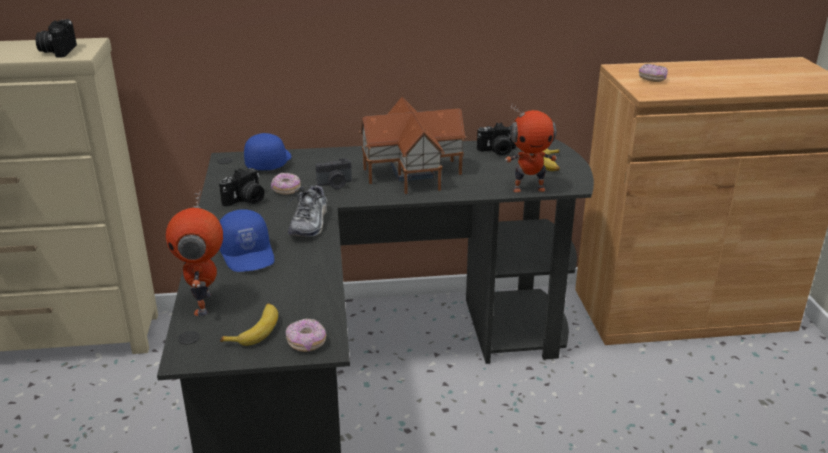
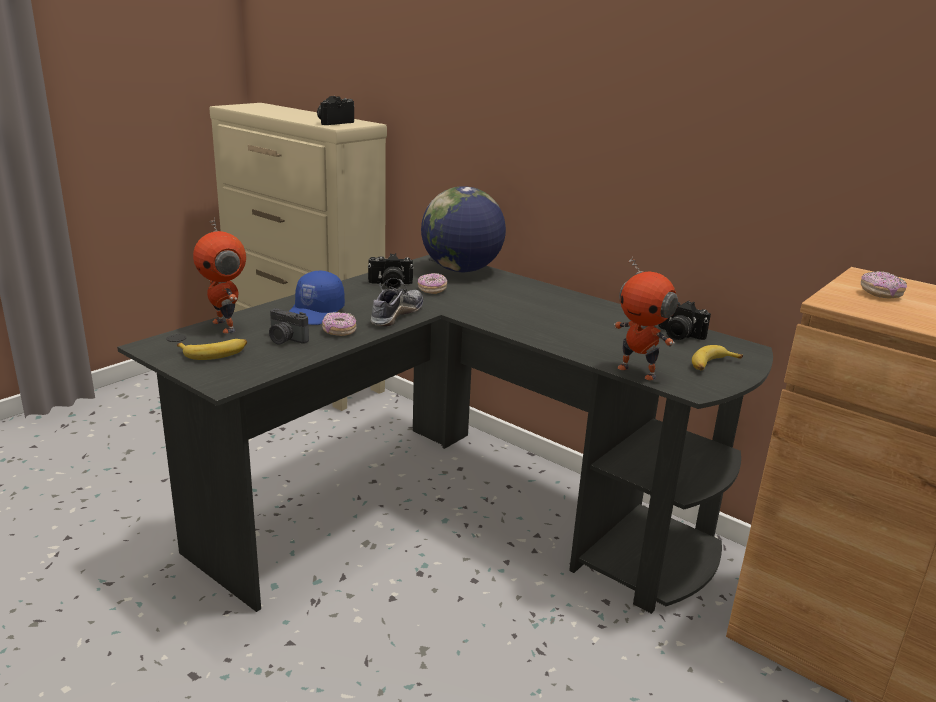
camera: 45 degrees right, 5 degrees down
toy robot [166,190,223,316] -> toy robot turned 75 degrees counterclockwise [193,218,246,334]
blue cap [244,133,291,170] -> globe [421,186,506,272]
donut [285,318,326,352] -> donut moved to [322,312,357,336]
shoe [287,184,328,237] -> shoe turned 150 degrees clockwise [371,278,423,327]
camera [316,158,352,189] -> camera moved to [269,308,309,345]
toy house [359,96,466,194] -> none

